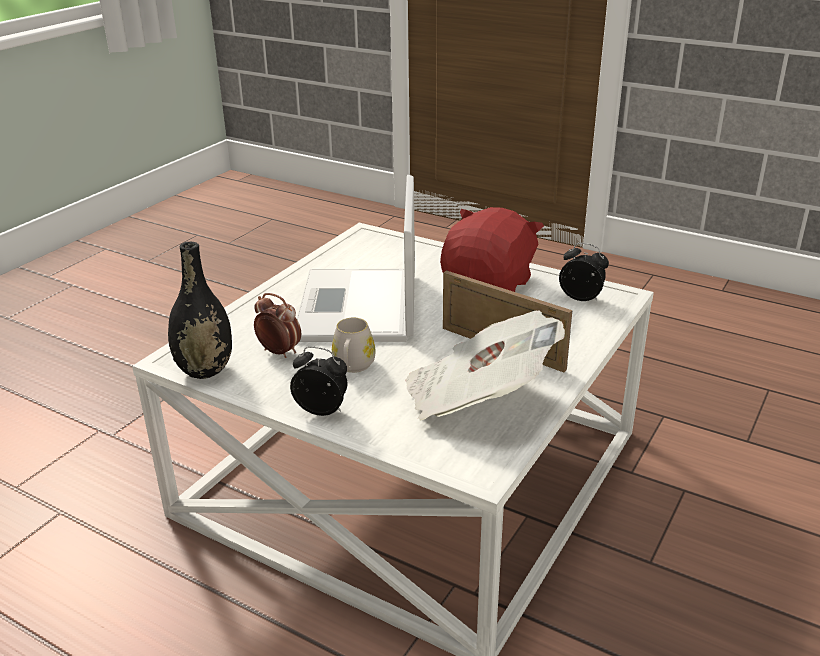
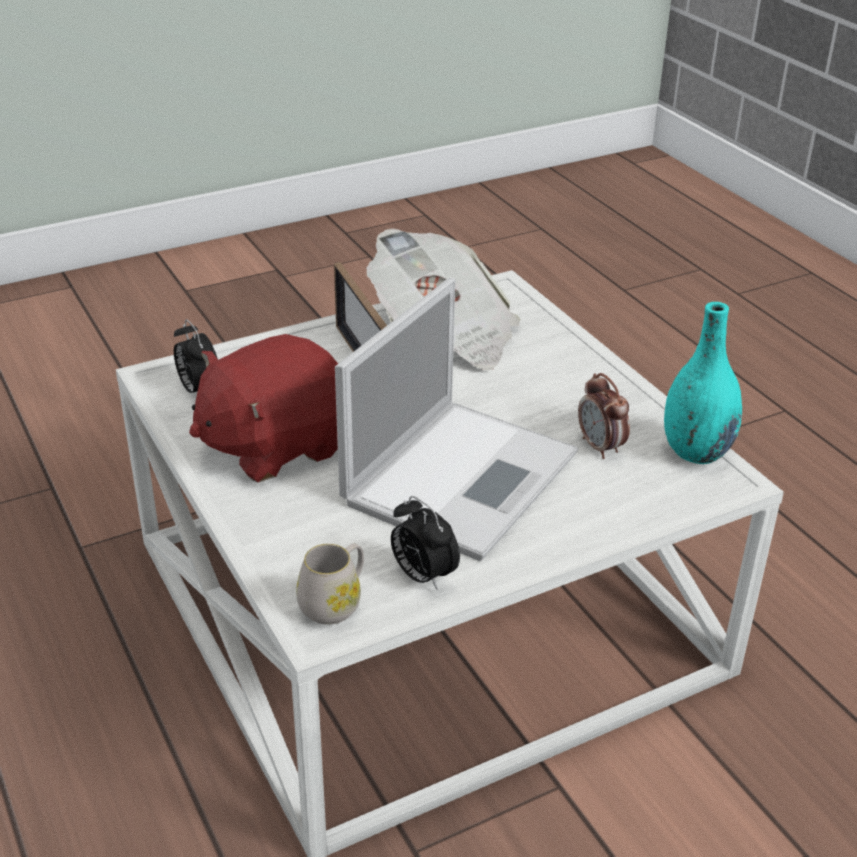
camera: 150 degrees left, 5 degrees up
black vase [168,242,232,379] -> turquoise vase [664,302,742,464]
alarm clock [290,347,347,416] -> alarm clock moved to [391,496,460,590]
white mug [332,318,376,373] -> white mug moved to [296,544,364,625]

